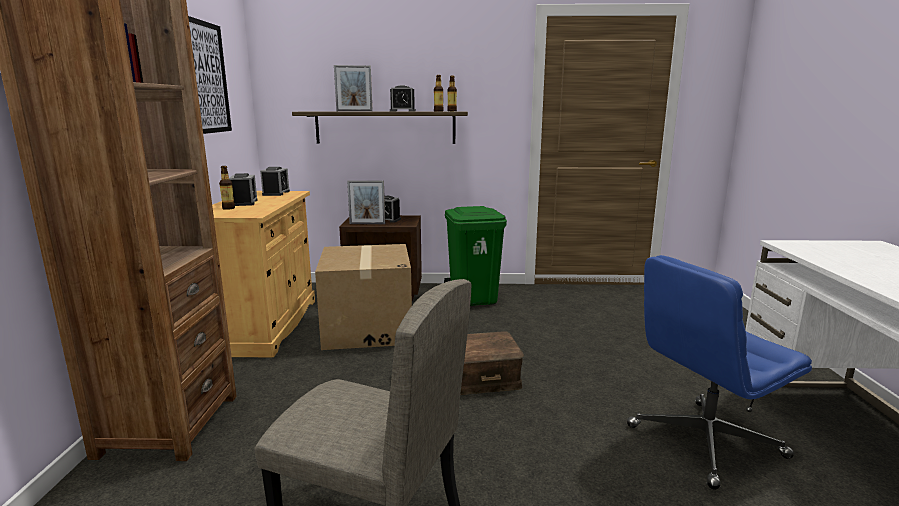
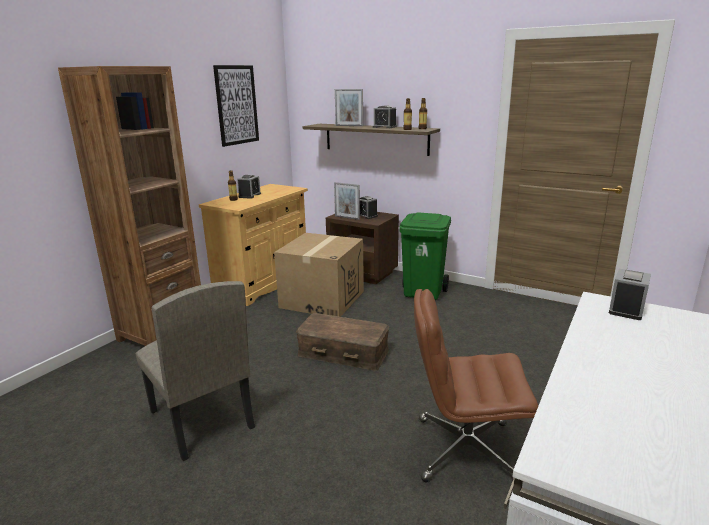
camera: 30 degrees right, 5 degrees up
alarm clock [260,167,290,196] -> alarm clock moved to [609,269,651,320]
blue office chair [627,255,812,490] -> brown office chair [414,289,538,482]

